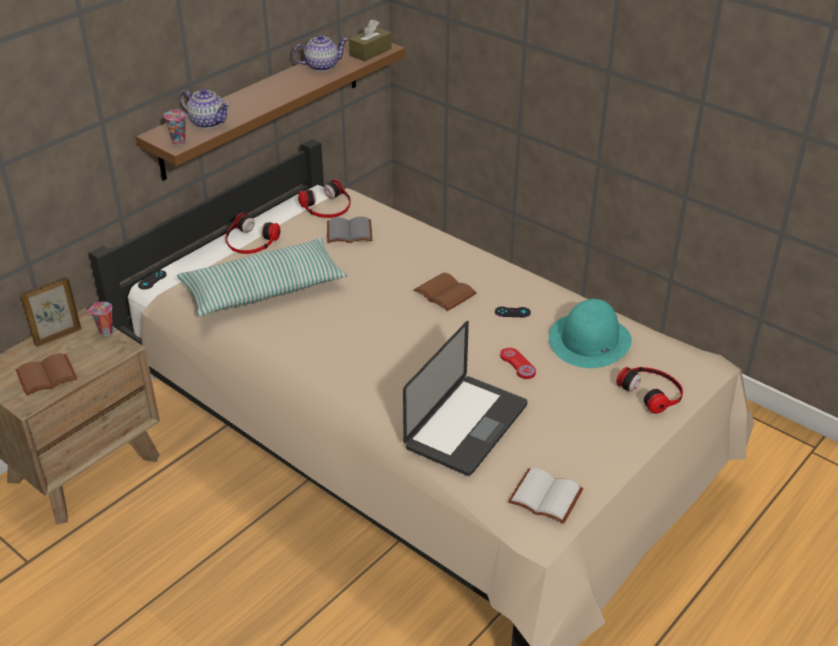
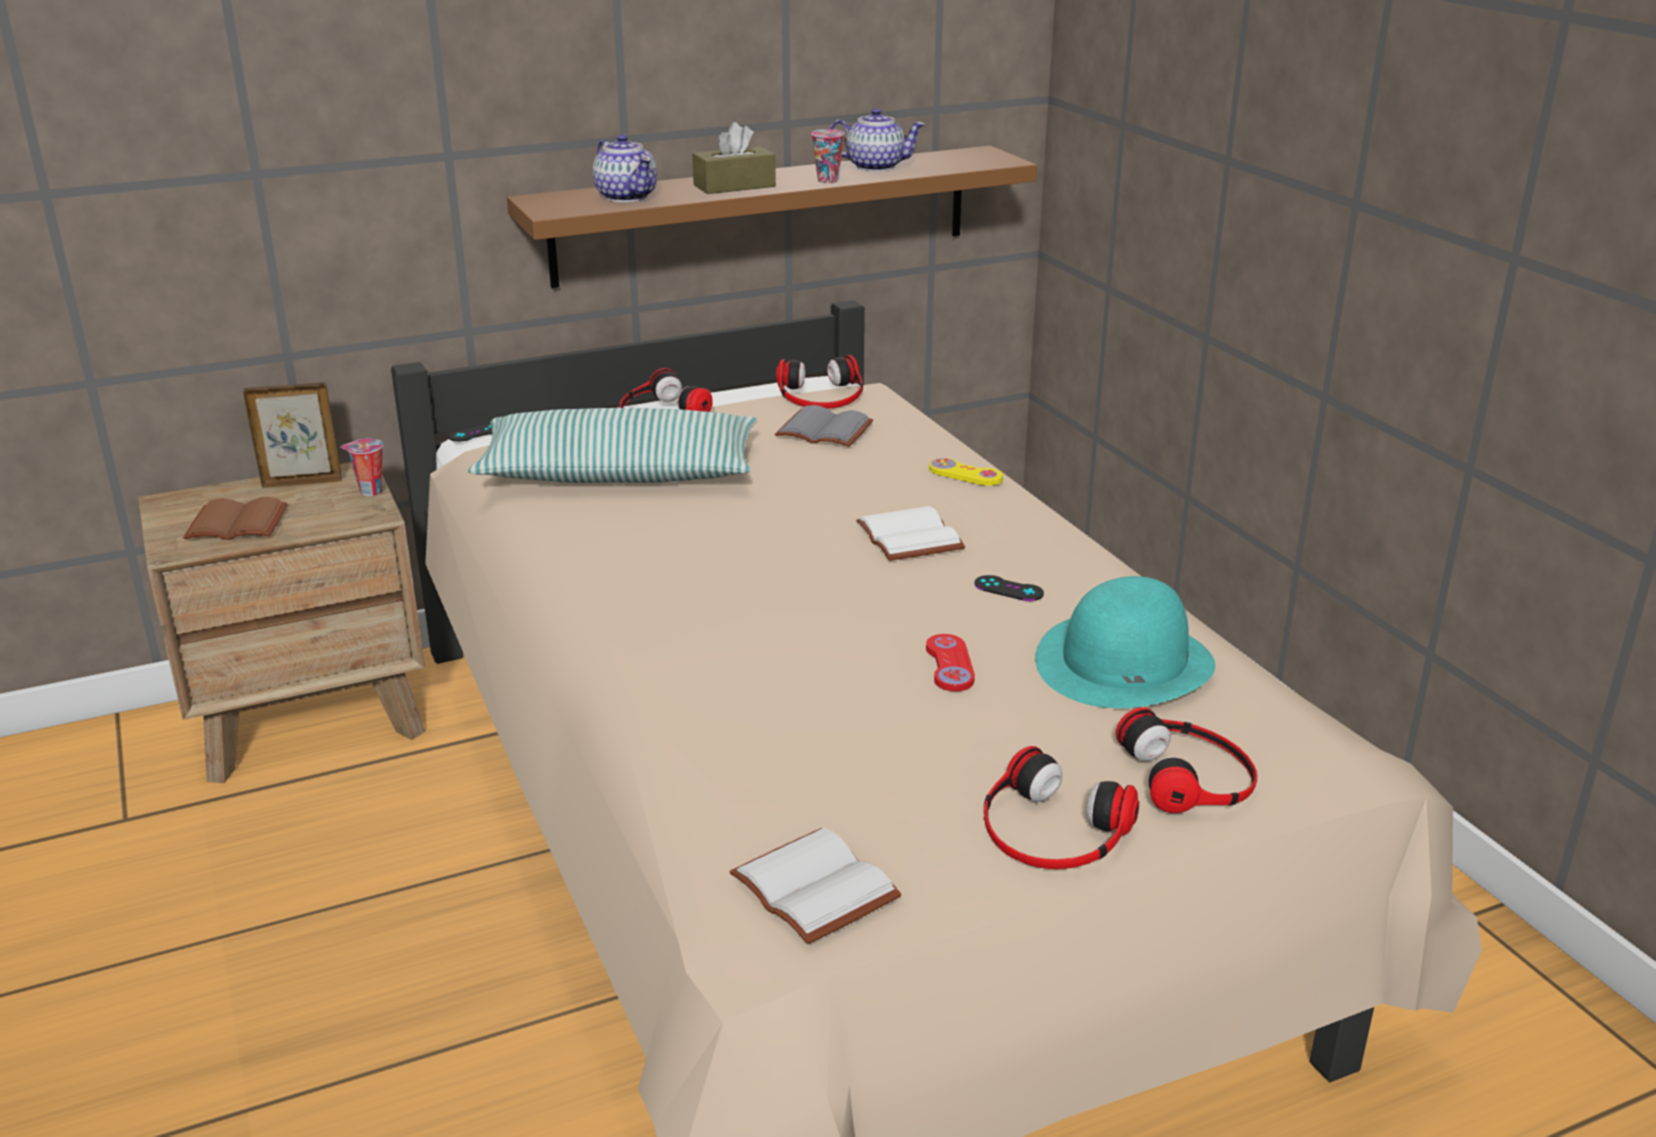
camera: 25 degrees right, 10 degrees down
cup [164,110,186,145] -> cup moved to [811,129,845,183]
brown tissue box [349,20,392,61] -> brown tissue box moved to [692,122,776,194]
laptop [403,321,528,476] -> none
brown book [414,272,477,311] -> white book [856,506,965,561]
none -> yellow game controller [929,458,1003,486]
none -> headphones [984,746,1139,869]

